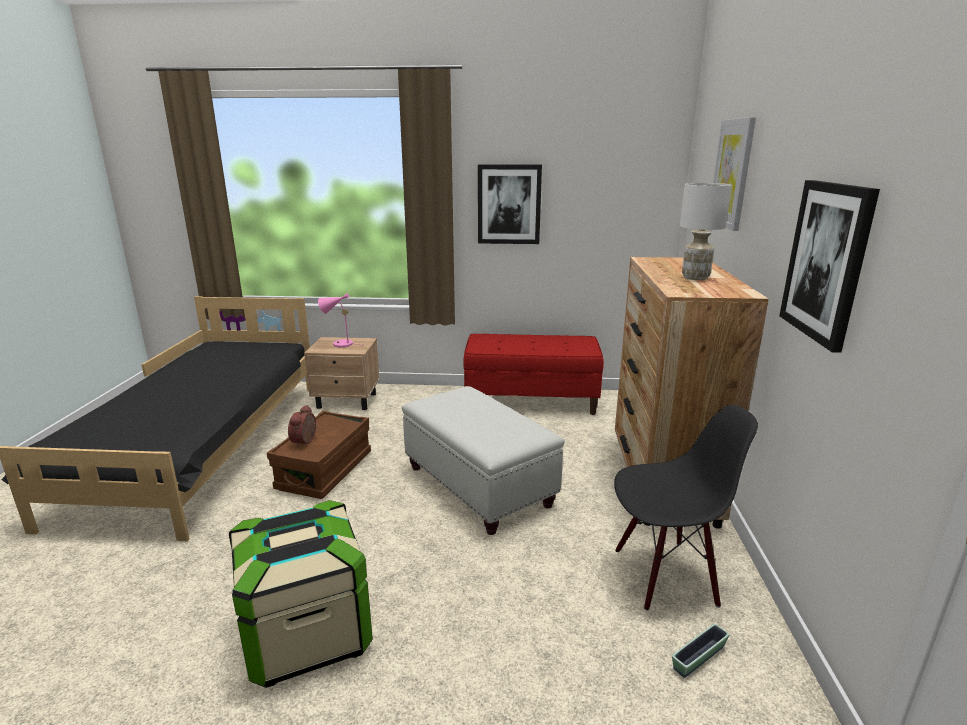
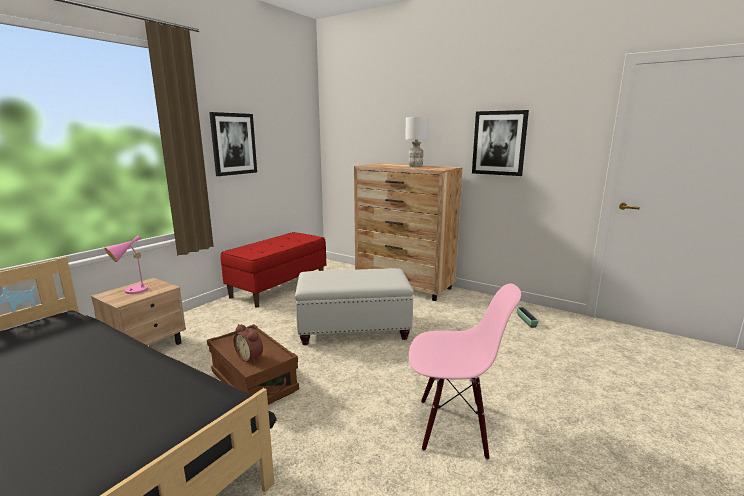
camera: 60 degrees left, 5 degrees down
storage box [229,500,373,688] -> pink chair [409,283,521,460]
black chair [614,405,758,610] -> none
picture [713,117,756,231] -> none

